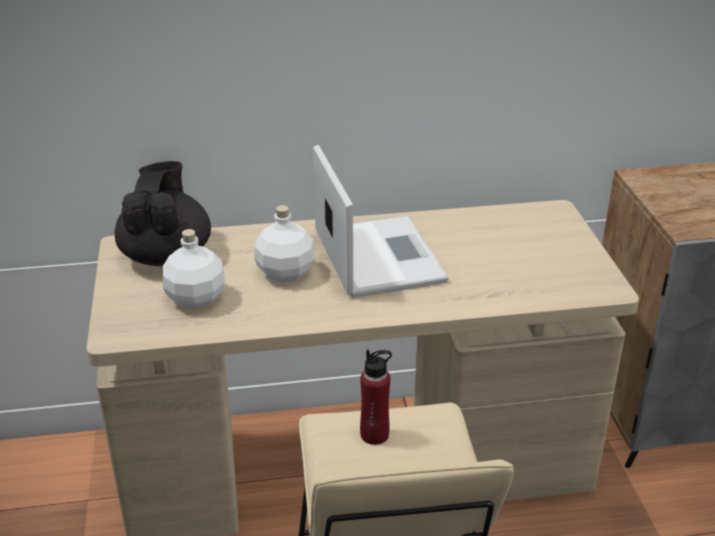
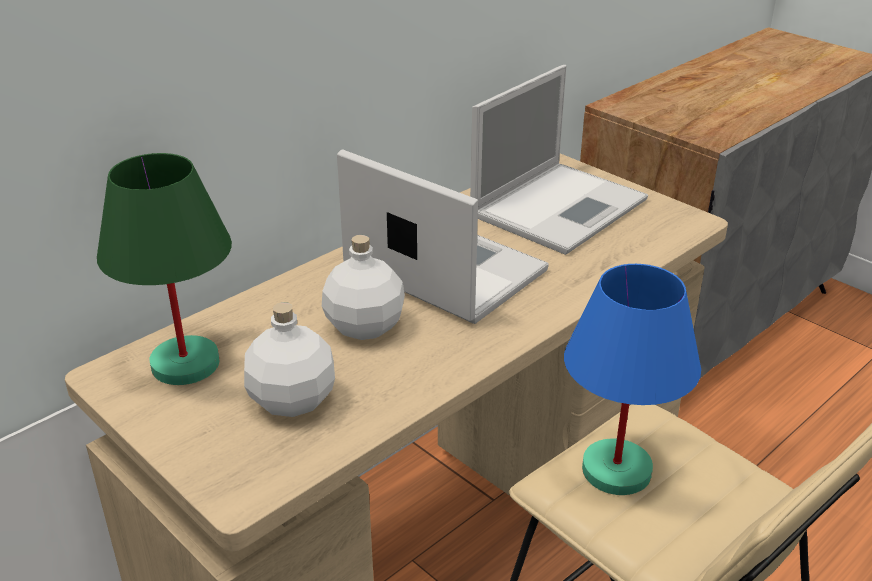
camera: 35 degrees left, 0 degrees up
black teapot [115,161,211,266] -> green table lamp [97,153,232,385]
red bottle [360,349,392,445] -> blue table lamp [564,264,701,495]
none -> laptop [470,65,648,255]

